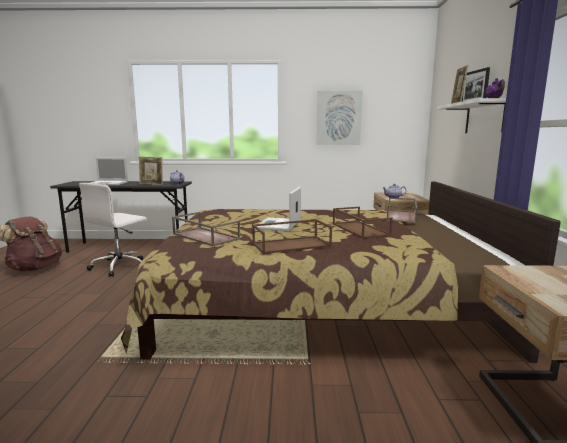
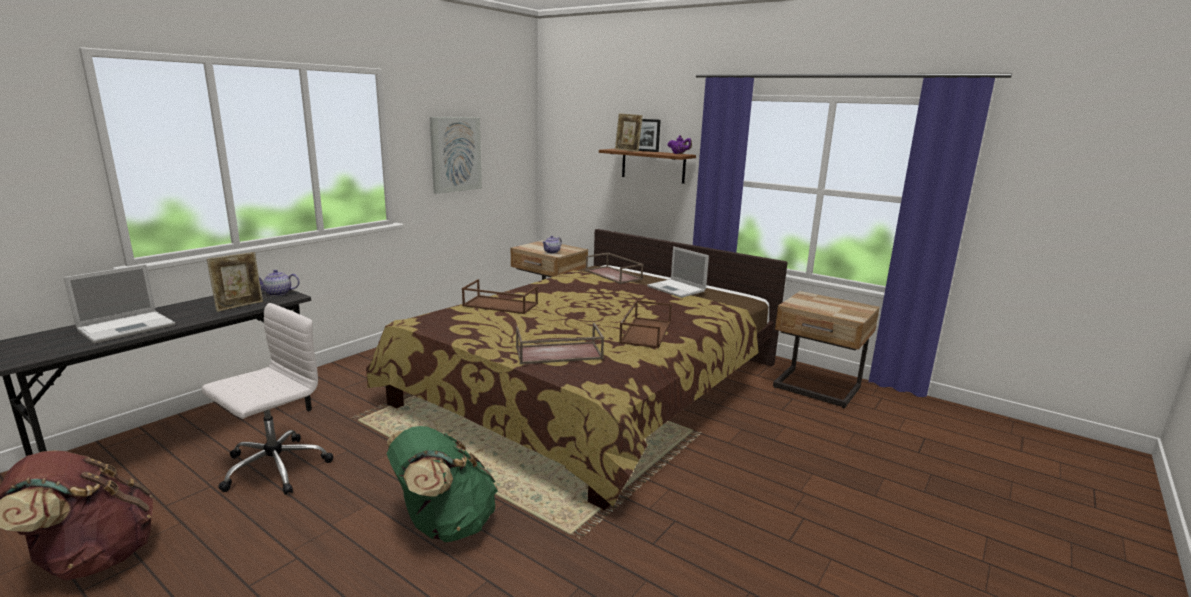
camera: 55 degrees left, 5 degrees up
white office chair [79,183,147,277] -> white office chair turned 120 degrees counterclockwise [202,303,333,495]
laptop [257,187,301,231] -> laptop moved to [647,246,709,298]
brown tray [333,207,393,239] -> brown tray moved to [462,279,538,314]
white shelf [437,98,506,133] -> brown shelf [599,149,696,184]
none -> green backpack [387,426,498,542]

